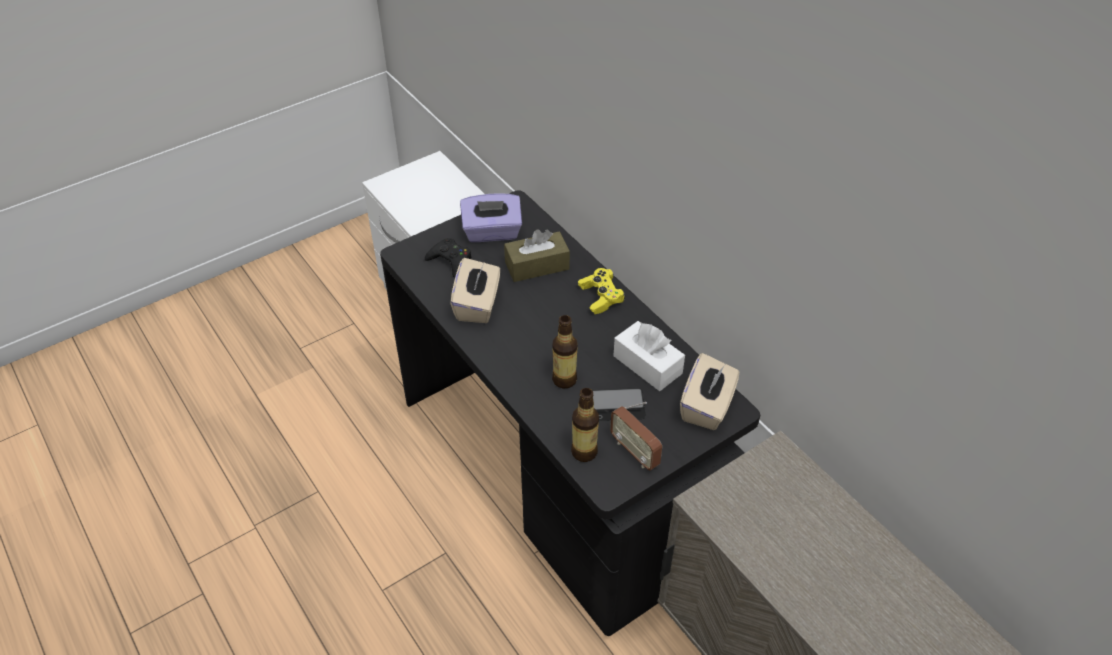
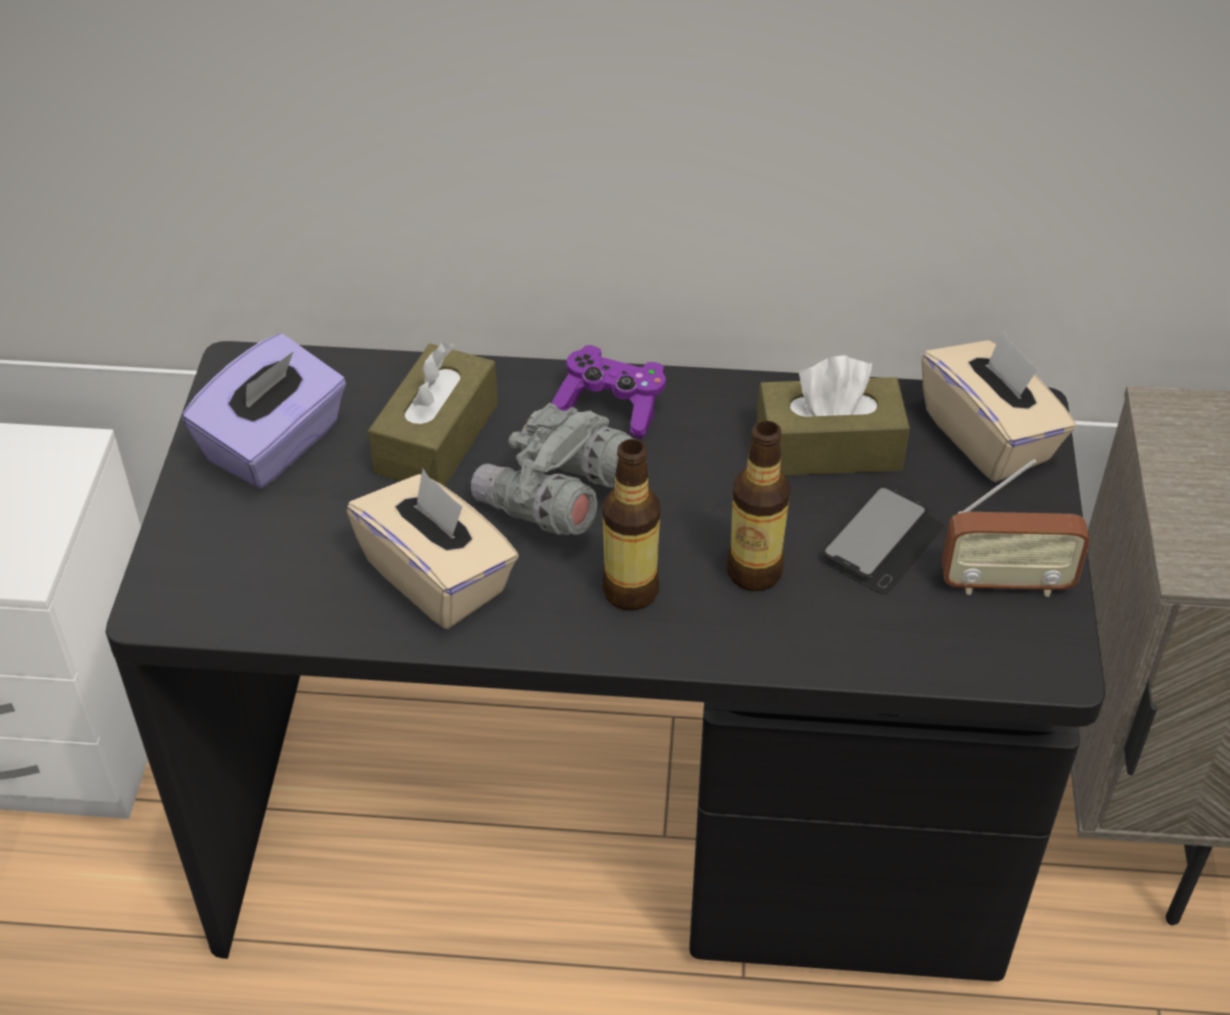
camera: 50 degrees left, 0 degrees up
black game controller [425,238,471,278] -> none
bottle [571,388,599,462] -> bottle moved to [602,439,660,610]
yellow game controller [578,268,625,314] -> purple game controller [552,345,666,439]
white tissue box [614,321,685,391] -> brown tissue box [757,355,910,475]
none -> grey binoculars [471,403,637,535]

